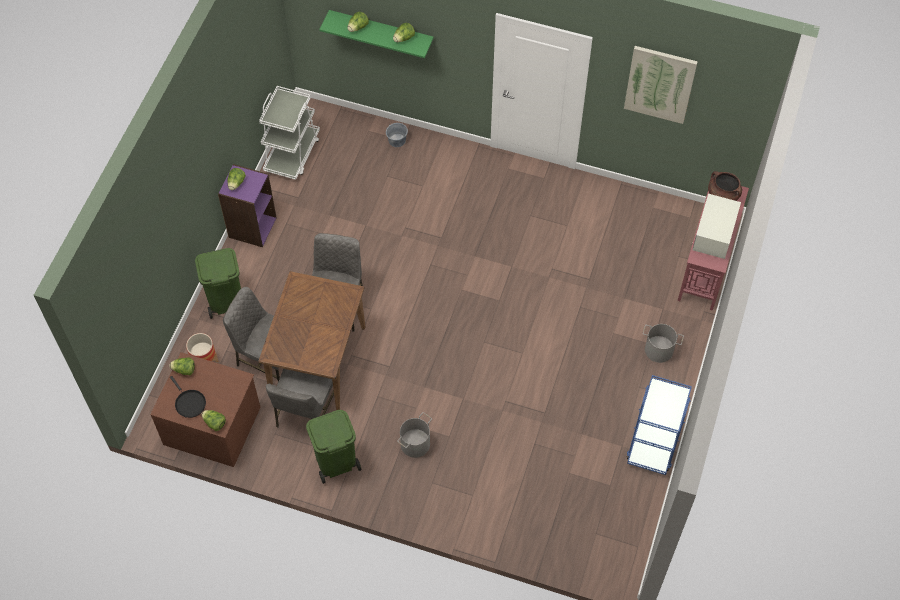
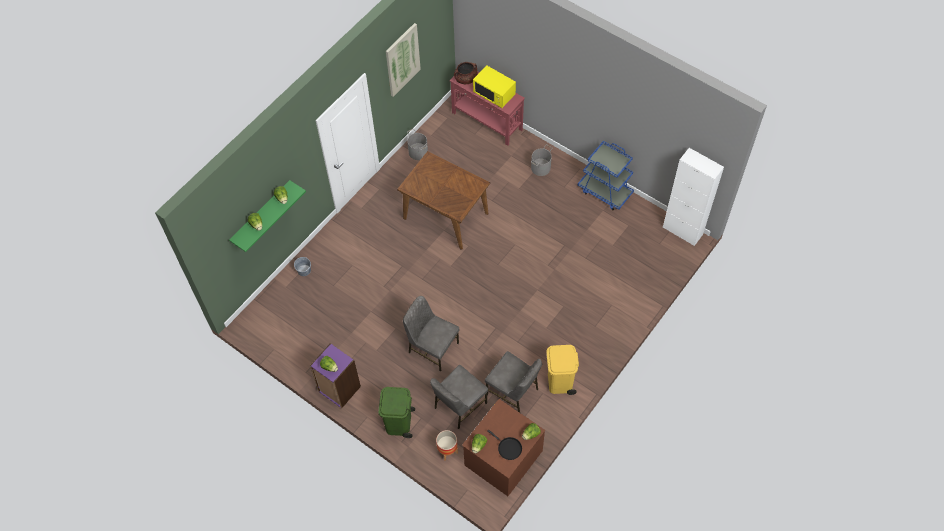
camera: 70 degrees left, 0 degrees up
black frying pan [170,376,206,418] -> black frying pan turned 60 degrees clockwise [488,430,522,460]
brown dining table [258,271,365,410] -> brown dining table moved to [397,151,490,250]
white cart [259,86,320,180] -> none
green trash can [306,410,362,484] -> yellow trash can [546,345,579,395]
grey bucket [397,412,432,458] -> grey bucket moved to [407,129,428,160]
white microwave [692,194,741,259] -> yellow microwave [473,65,516,108]
none -> white cabinet [663,148,724,246]

